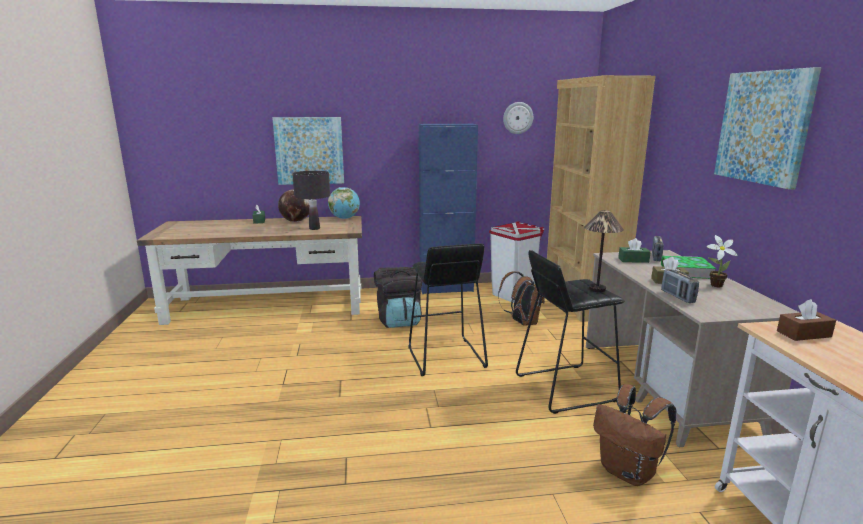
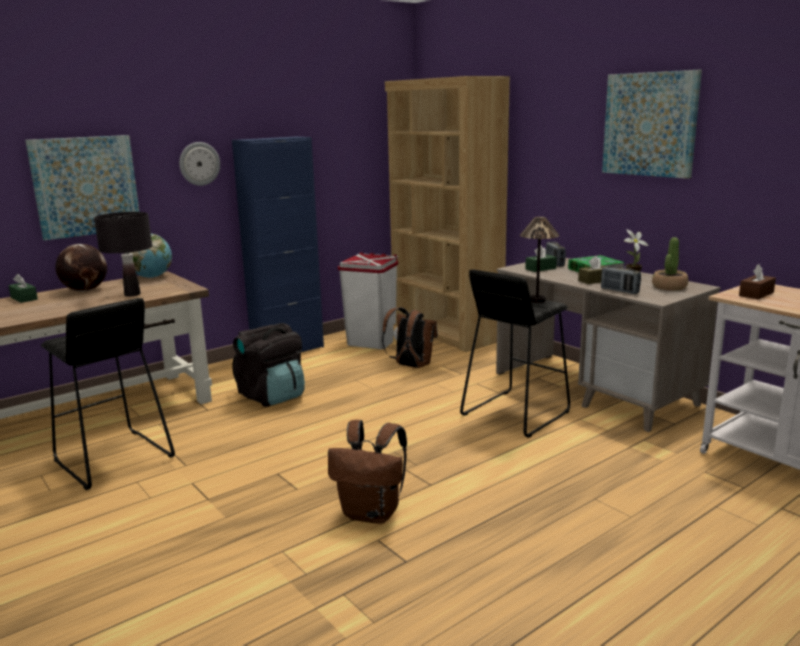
camera: 30 degrees left, 0 degrees up
black stool [409,243,488,376] -> black stool moved to [41,298,175,490]
wall clock [503,102,533,134] -> wall clock moved to [179,142,220,186]
brown backpack [593,384,677,486] -> brown backpack moved to [328,420,407,524]
none -> potted plant [652,237,688,291]

